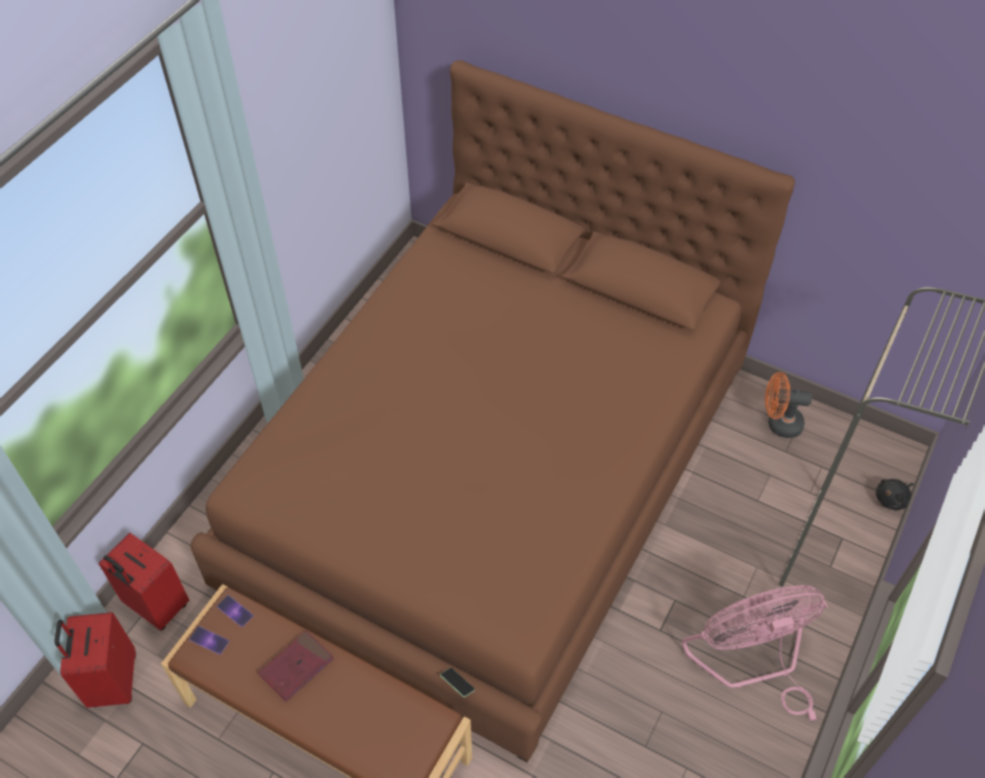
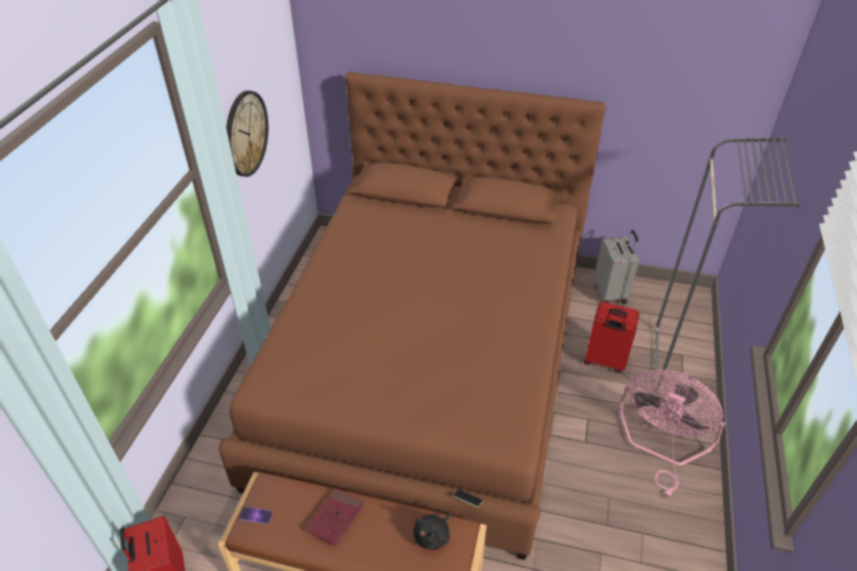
camera: 15 degrees left, 10 degrees down
red suitcase [98,533,189,631] -> red suitcase moved to [584,302,640,373]
phone [217,595,254,627] -> none
pink fan [682,585,828,723] -> pink fan turned 60 degrees clockwise [619,370,725,498]
orange fan [765,372,812,438] -> grey suitcase [594,230,639,304]
black plush toy [876,479,914,511] -> black plush toy moved to [413,513,453,550]
none -> wall clock [226,91,268,177]

